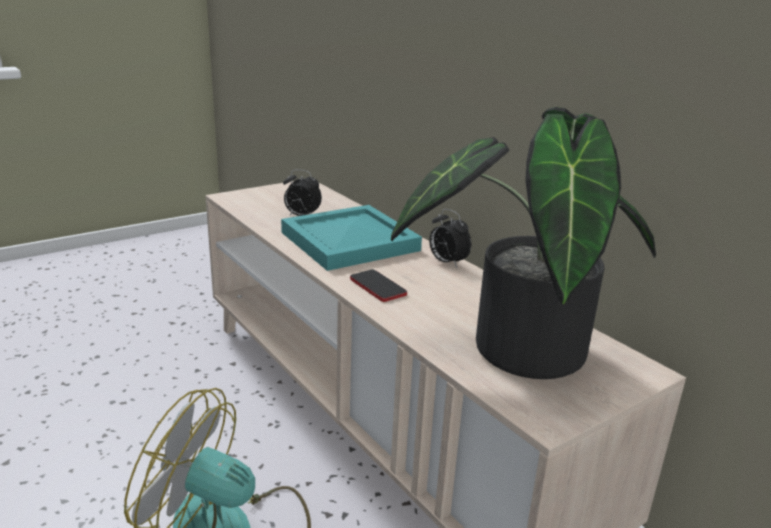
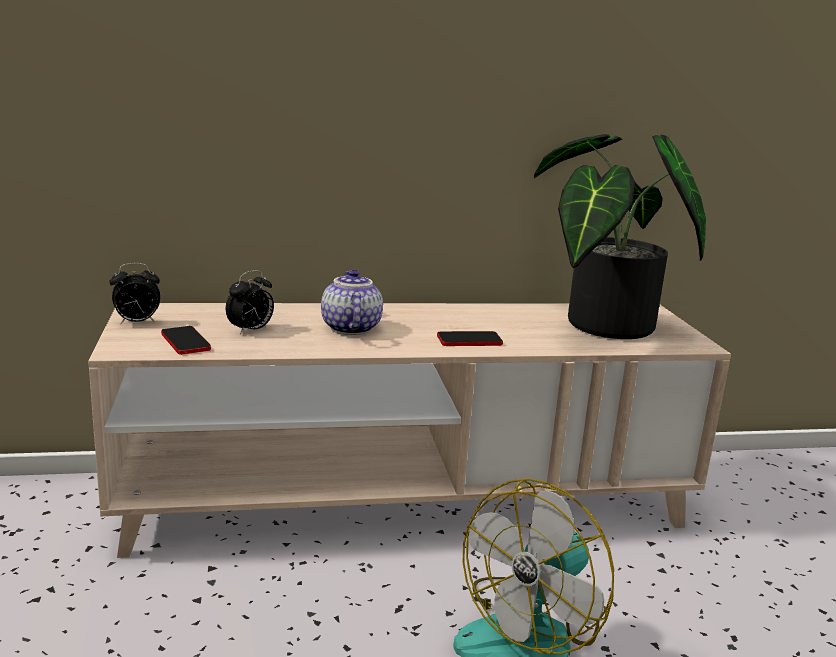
camera: 65 degrees left, 5 degrees down
turquoise tray [281,205,422,271] -> teapot [321,269,383,335]
alarm clock [429,209,471,268] -> alarm clock moved to [110,263,160,324]
none -> phone [161,326,211,355]

